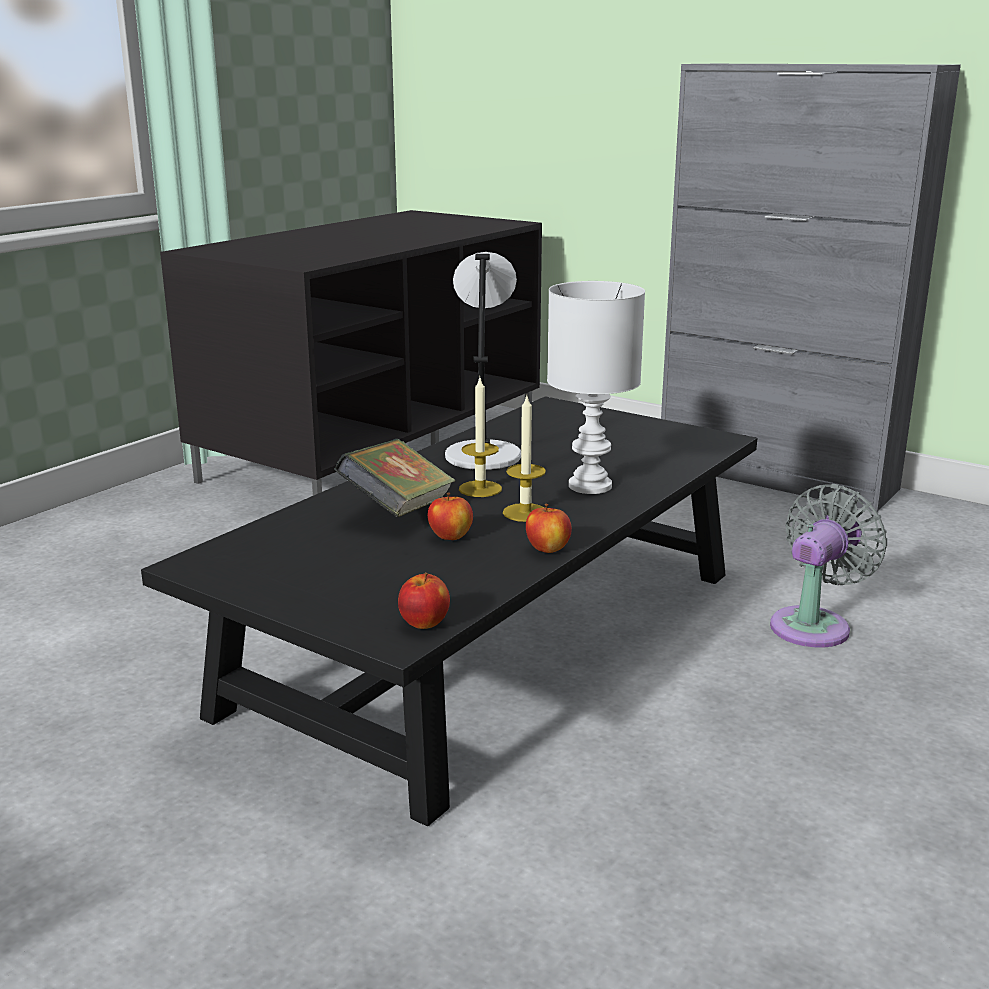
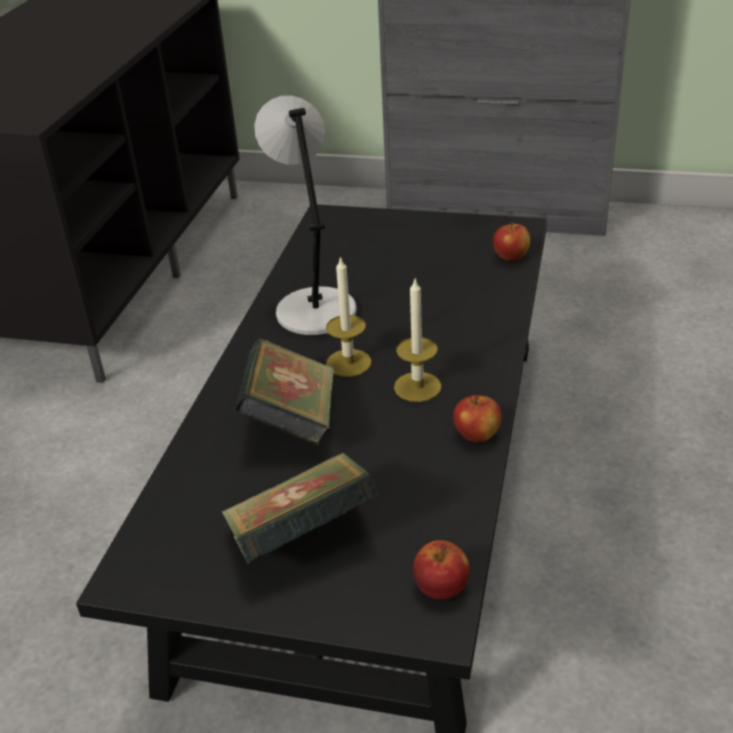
camera: 20 degrees left, 15 degrees up
apple [428,492,473,540] -> apple moved to [493,223,530,261]
white table lamp [547,281,645,494] -> none
grey fan [770,484,887,647] -> none
none -> book [222,452,379,564]

